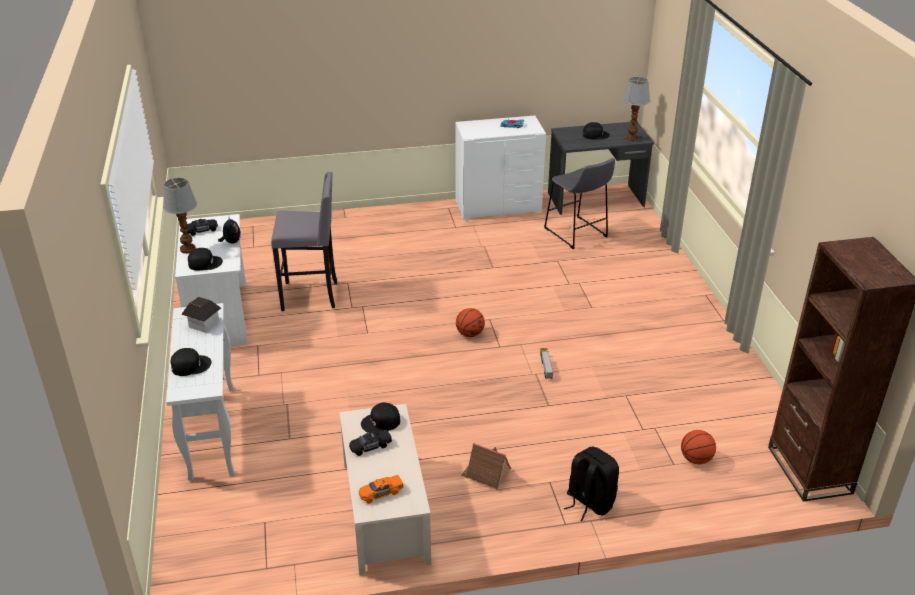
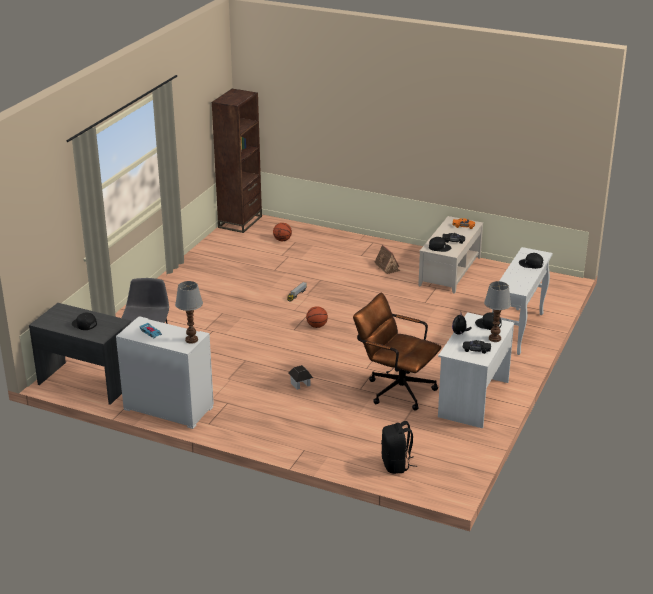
camera: 145 degrees left, 5 degrees down
toy house [181,297,221,333] -> toy house moved to [288,365,313,390]
grey stool [271,172,337,311] -> brown office chair [353,293,442,411]
black backpack [564,447,619,521] -> black backpack moved to [381,421,417,474]
table lamp [623,77,650,142] -> table lamp moved to [175,281,203,344]

